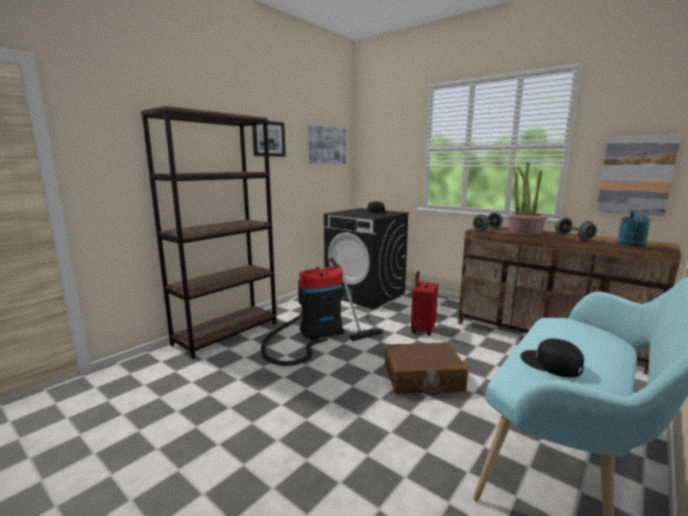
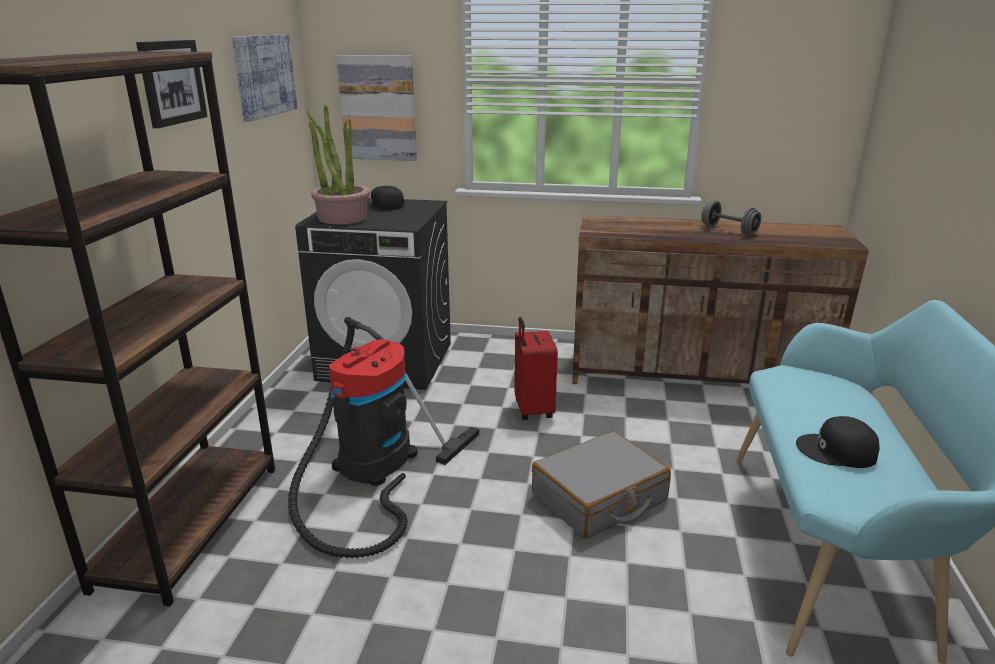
camera: 30 degrees left, 10 degrees up
brown suitcase [385,343,468,395] -> grey suitcase [532,431,671,539]
grey dumbbell [473,212,503,231] -> none
potted plant [507,162,548,235] -> potted plant moved to [307,105,370,224]
picture [596,135,681,216] -> picture moved to [337,55,417,161]
turquoise watering can [617,210,650,247] -> none

